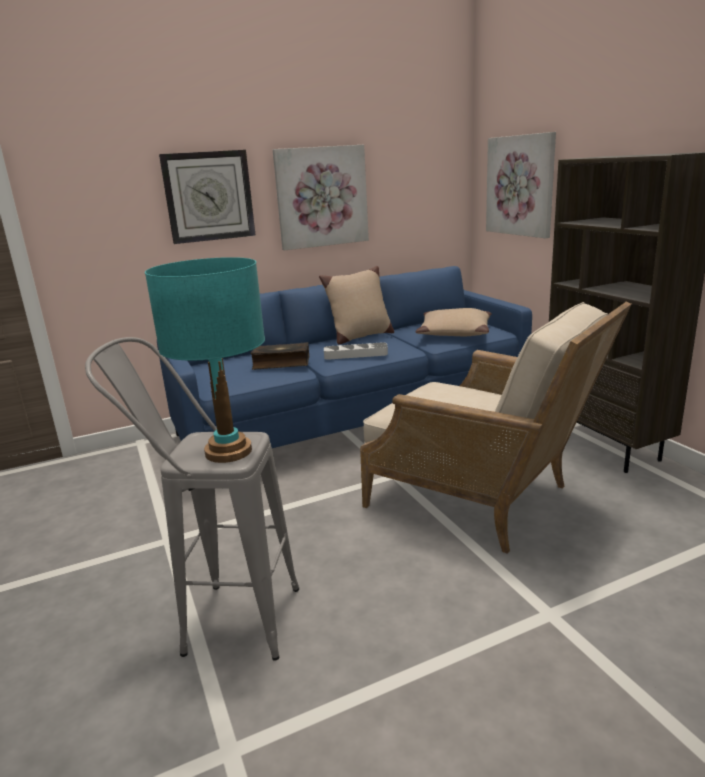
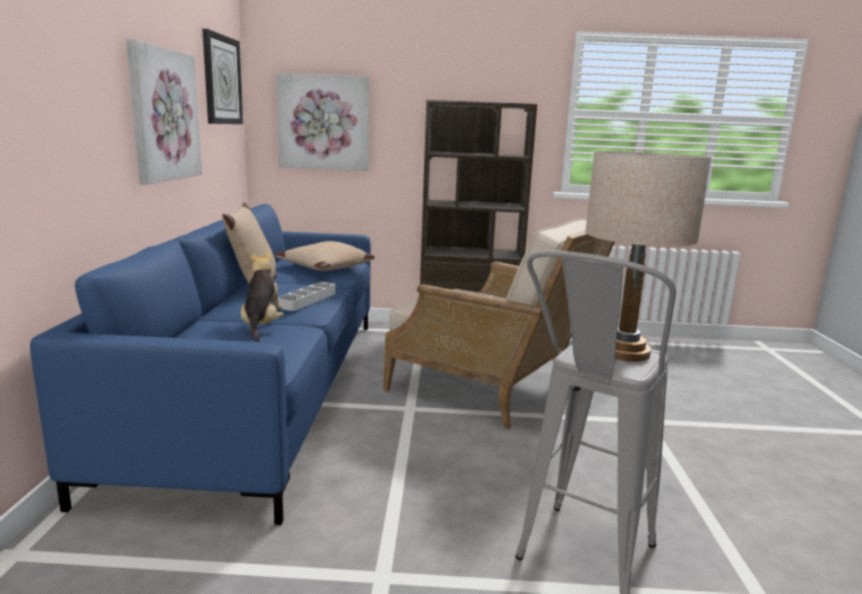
camera: 65 degrees left, 5 degrees down
turquoise table lamp [145,257,265,463] -> beige table lamp [585,151,712,362]
wall clock [159,150,256,244] -> wall clock moved to [202,29,243,124]
book [250,342,309,370] -> plush toy [241,252,284,342]
beige armchair [360,302,632,554] -> beige armchair turned 60 degrees clockwise [383,218,615,430]

